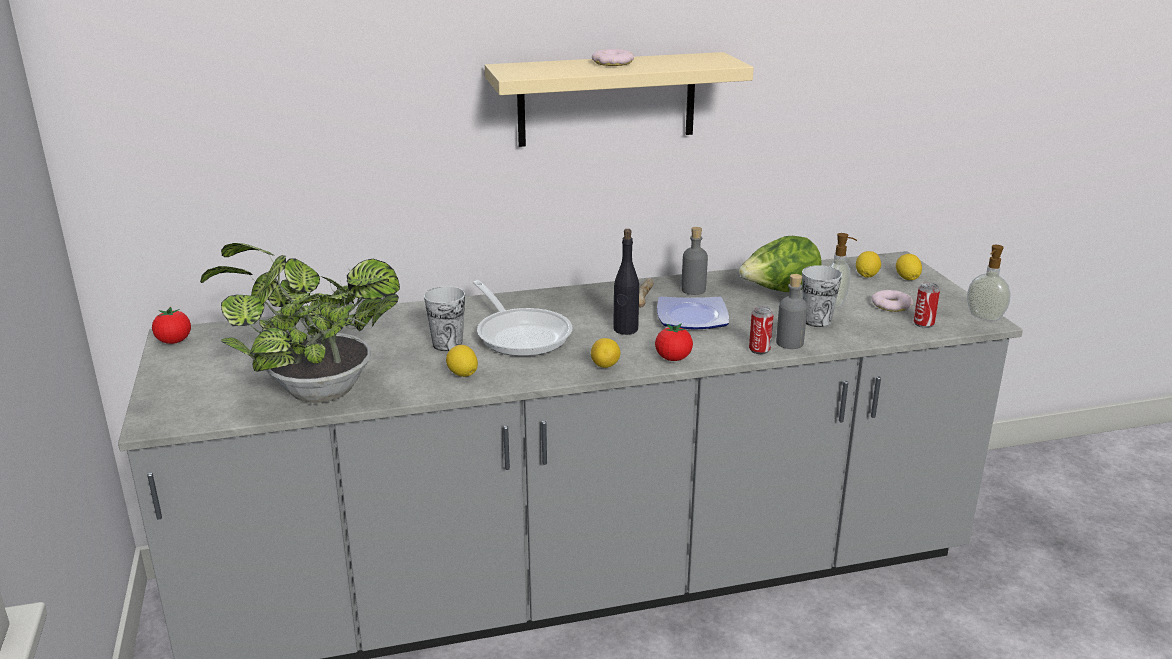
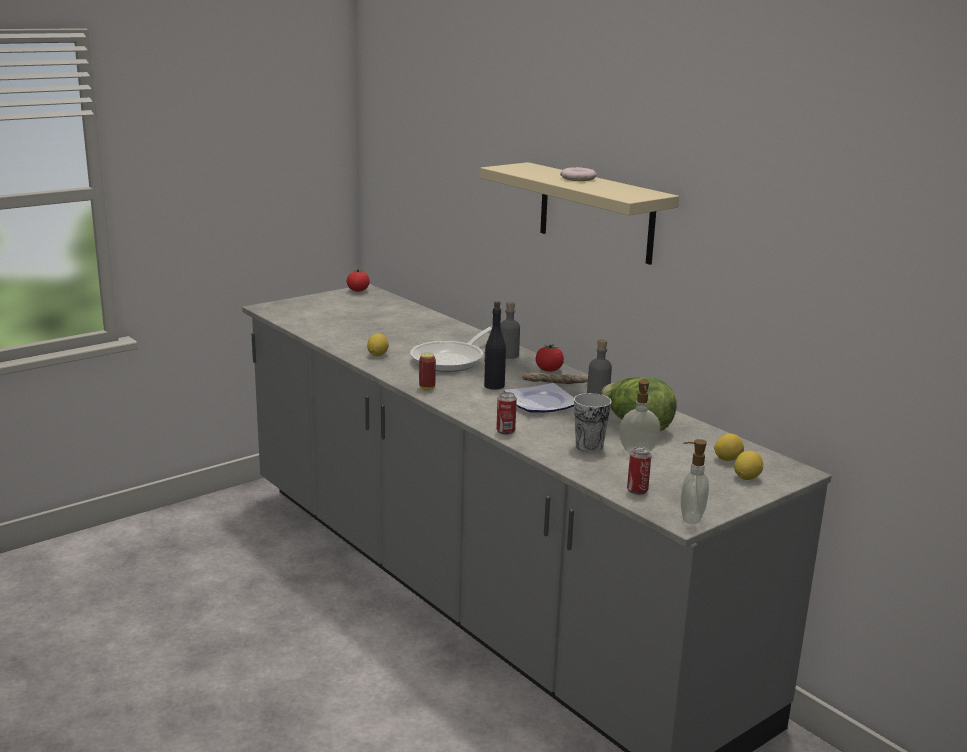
camera: 65 degrees right, 5 degrees down
potted plant [200,243,400,403] -> none
cup [424,286,465,351] -> none
lemon [591,338,620,368] -> can [419,353,436,390]
tomato [655,323,693,361] -> tomato moved to [536,344,564,372]
grey bottle [776,274,807,349] -> grey bottle moved to [500,302,520,359]
donut [872,290,913,312] -> none

